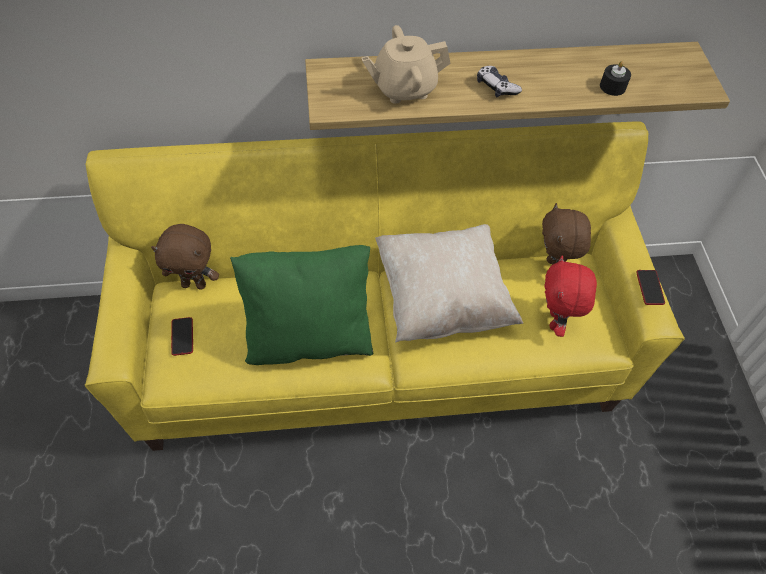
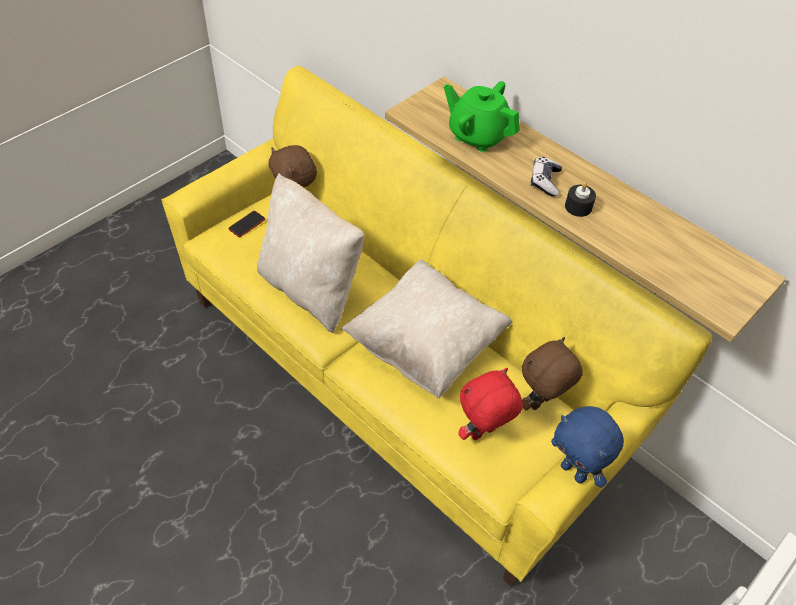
camera: 50 degrees right, 5 degrees down
green pillow [230,245,374,365] -> beige pillow [257,173,364,333]
beige teapot [361,25,451,104] -> green teapot [444,81,520,152]
black candle [600,61,631,96] -> black candle moved to [565,182,596,217]
phone [636,270,665,305] -> blue plush toy [551,406,624,487]

